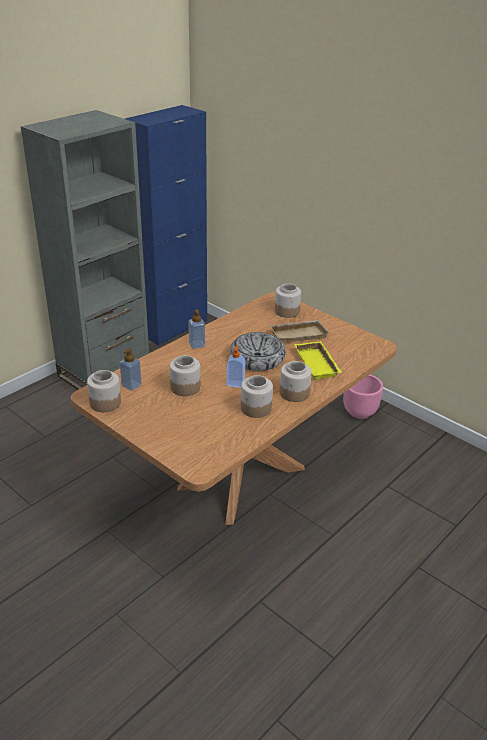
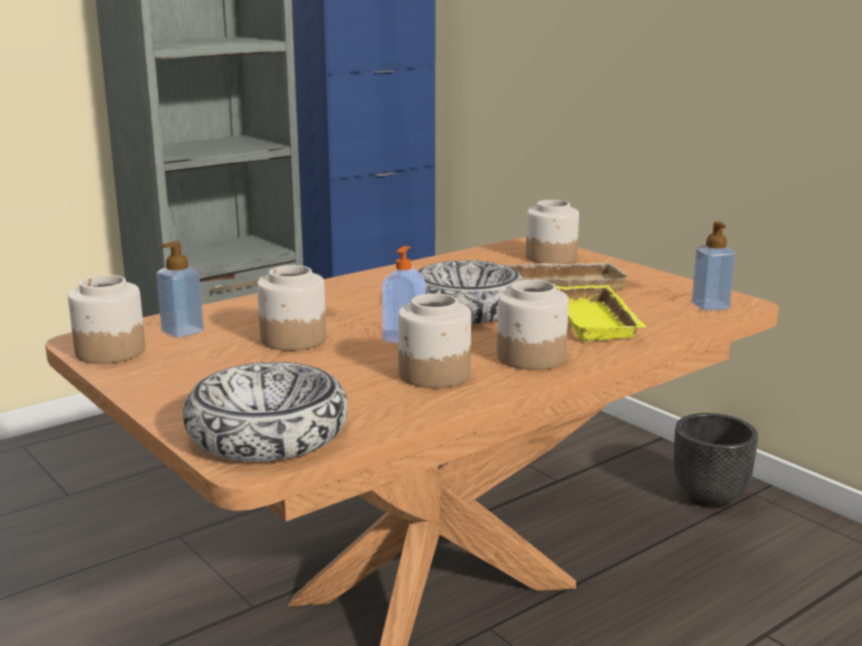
camera: 10 degrees right, 15 degrees down
soap dispenser [188,309,205,349] -> soap dispenser moved to [692,221,735,311]
pink planter [343,375,383,419] -> black planter [673,413,758,508]
none -> bowl [183,362,348,462]

